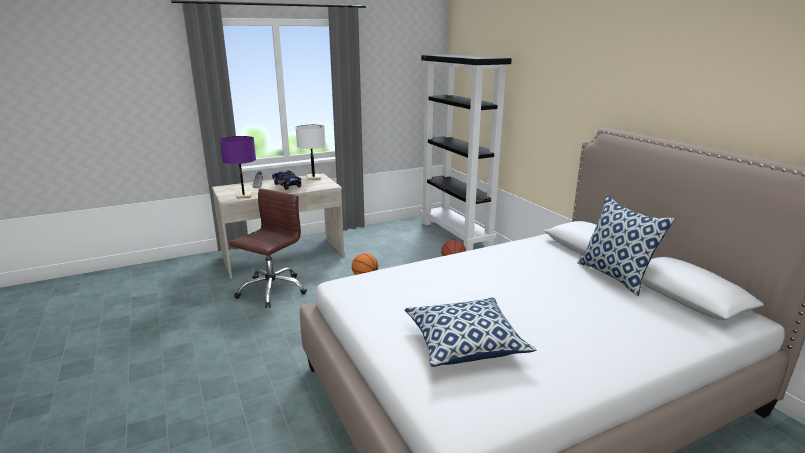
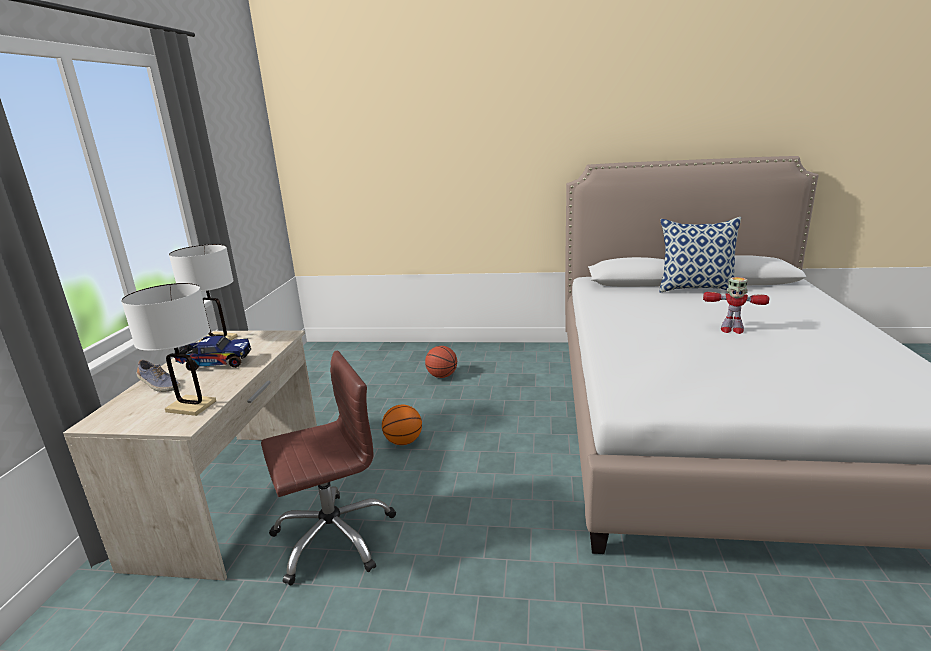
camera: 55 degrees left, 0 degrees up
purple table lamp [220,136,256,199] -> white table lamp [121,283,216,416]
brown office chair [229,188,307,308] -> brown office chair turned 90 degrees clockwise [261,350,396,586]
pillow [405,297,536,367] -> none
black bookcase [421,55,512,251] -> none
none -> toy robot [703,277,769,334]

